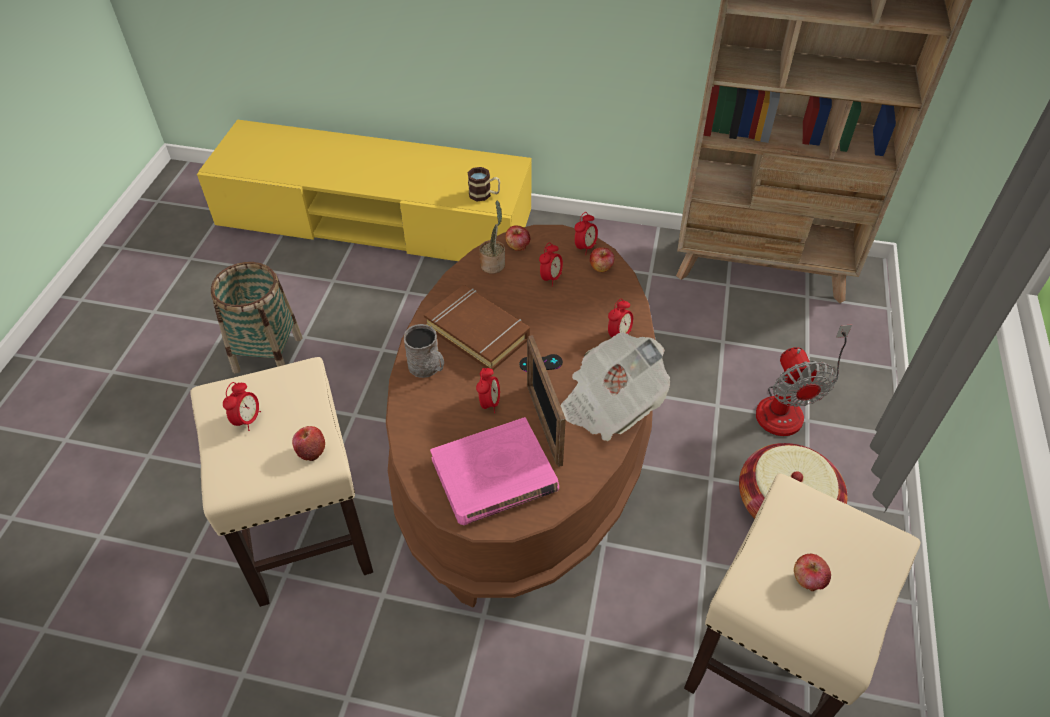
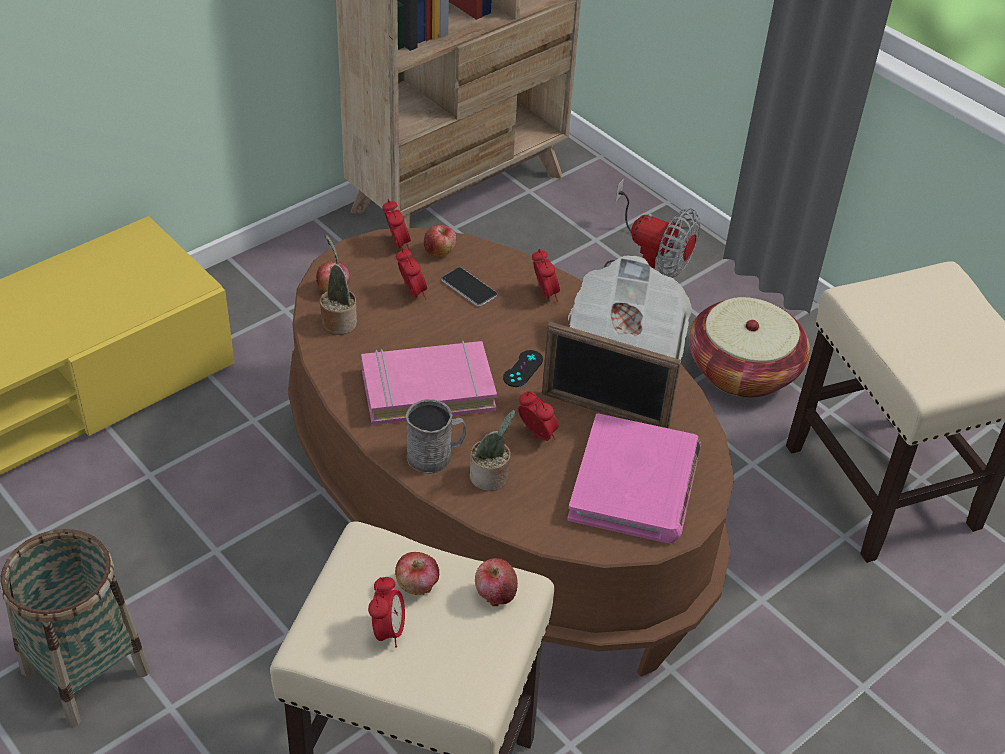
camera: 55 degrees left, 5 degrees down
alarm clock [223,382,261,431] -> alarm clock turned 45 degrees clockwise [368,577,405,648]
brown book [424,285,530,370] -> pink book [361,341,497,425]
mug [467,167,500,201] -> none
apple [794,554,831,592] -> apple moved to [395,552,439,595]
none -> phone [441,267,497,307]
none -> potted plant [470,410,516,491]

